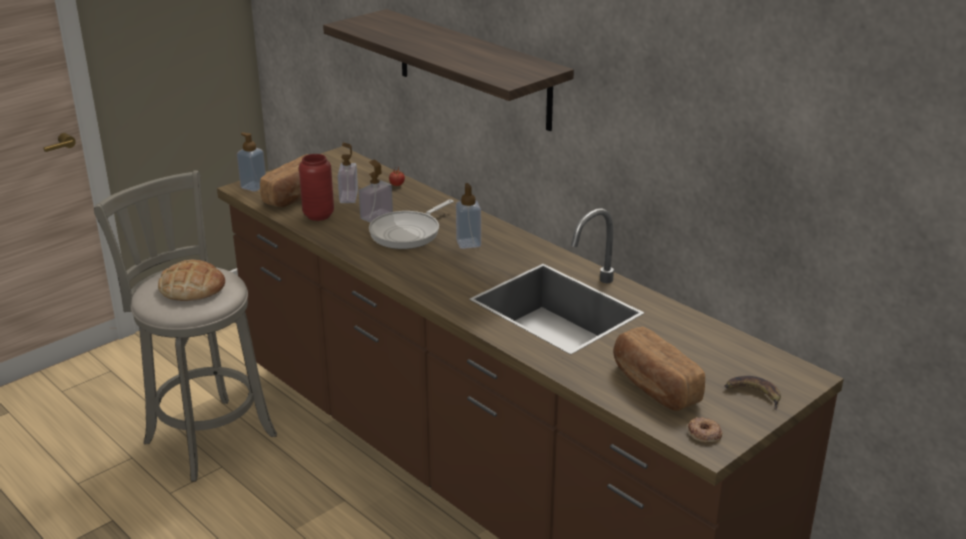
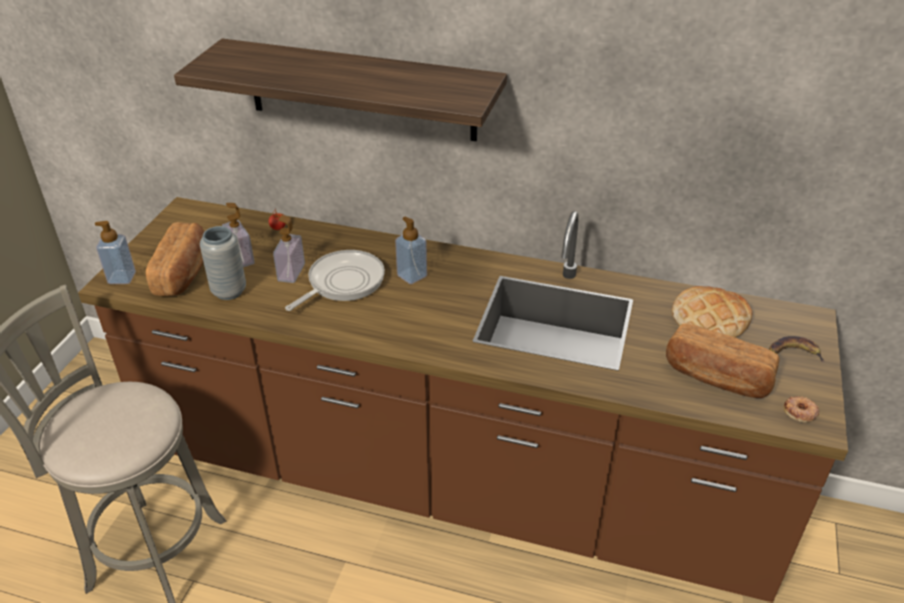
camera: 30 degrees left, 10 degrees up
bread [158,260,225,301] -> bread moved to [672,286,753,338]
red vase [299,154,334,221] -> grey vase [200,226,246,300]
frying pan [369,199,454,249] -> frying pan turned 150 degrees counterclockwise [285,250,385,311]

